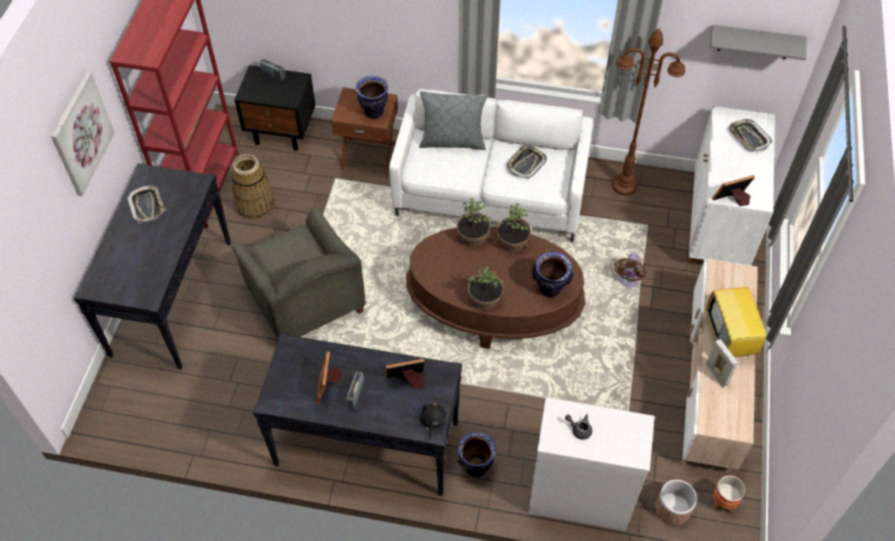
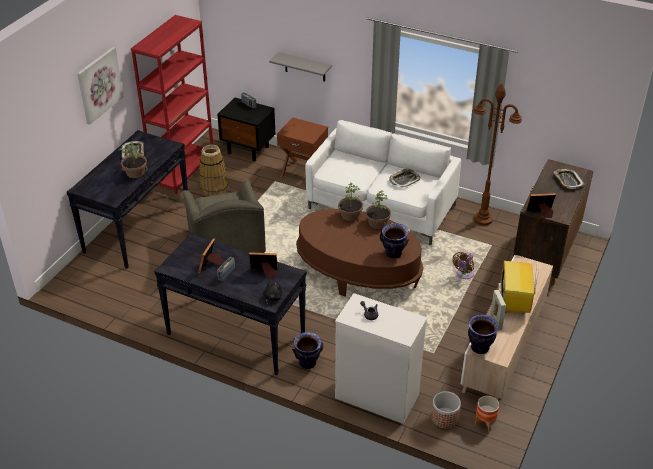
camera: 15 degrees right, 15 degrees down
vase [356,76,388,119] -> vase moved to [468,314,499,354]
grey pillow [419,91,488,150] -> none
potted plant [468,266,504,310] -> potted plant moved to [119,142,148,178]
white cabinet [689,106,775,265] -> brown cabinet [513,159,594,285]
grey shelf [710,25,807,60] -> grey shelf moved to [269,52,332,82]

